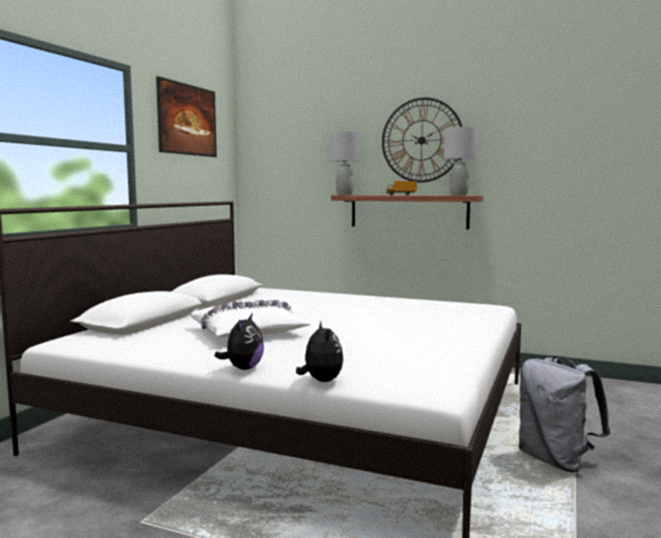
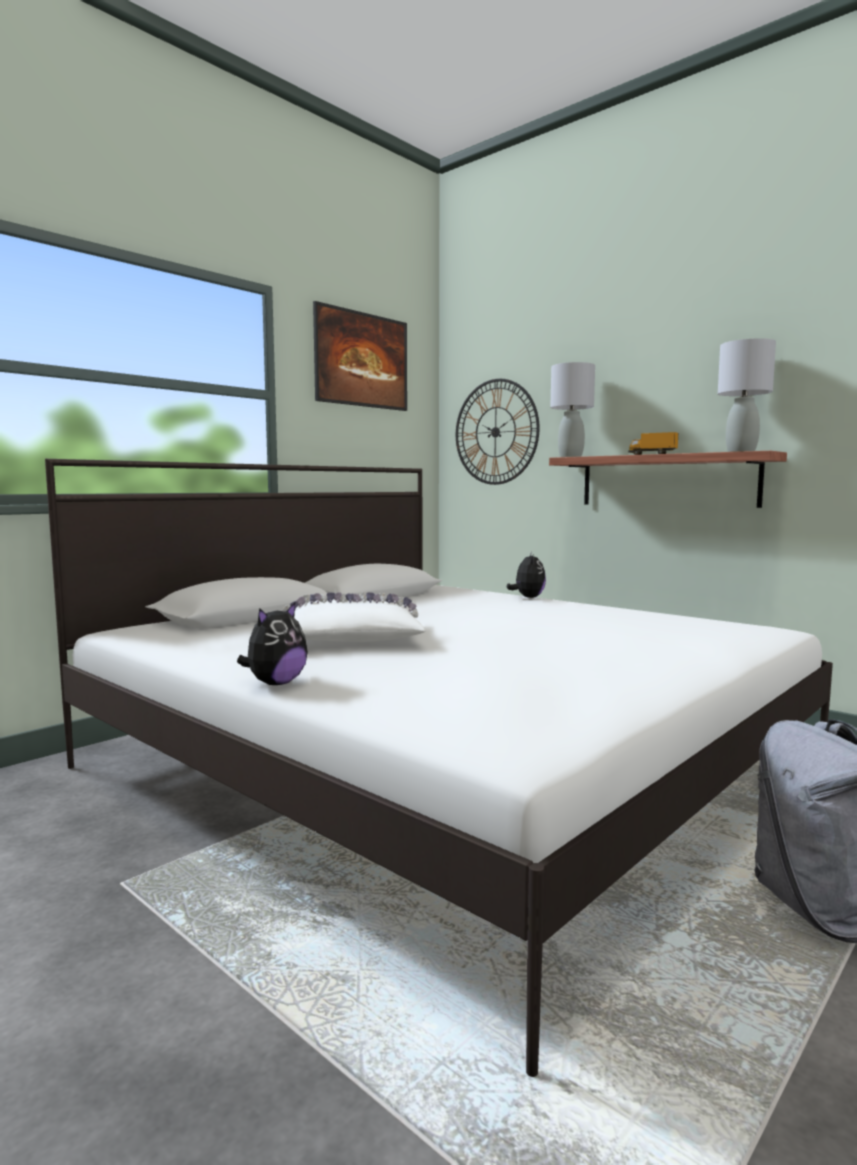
camera: 20 degrees right, 0 degrees up
plush toy [296,322,343,382] -> plush toy moved to [507,552,546,598]
wall clock [382,98,462,182] -> wall clock moved to [456,379,540,485]

